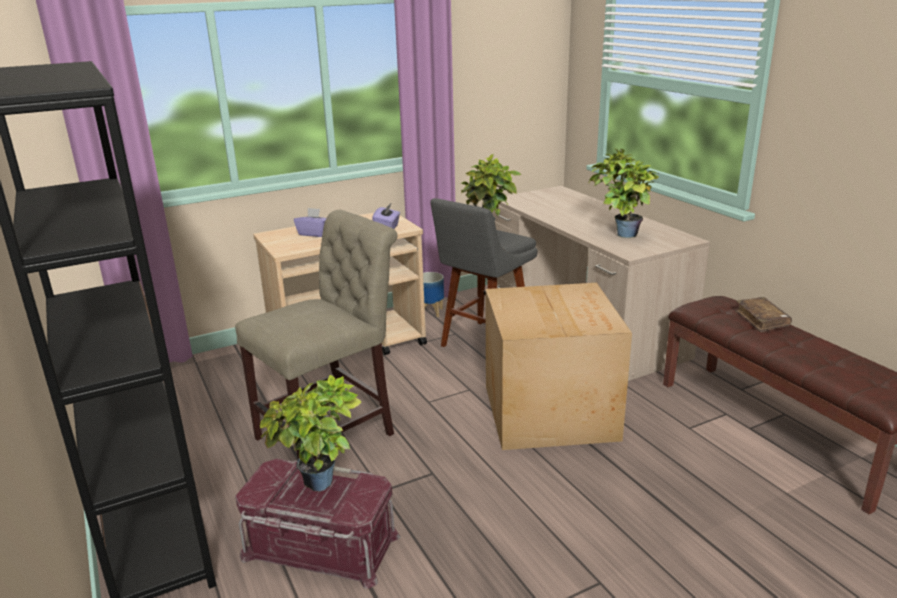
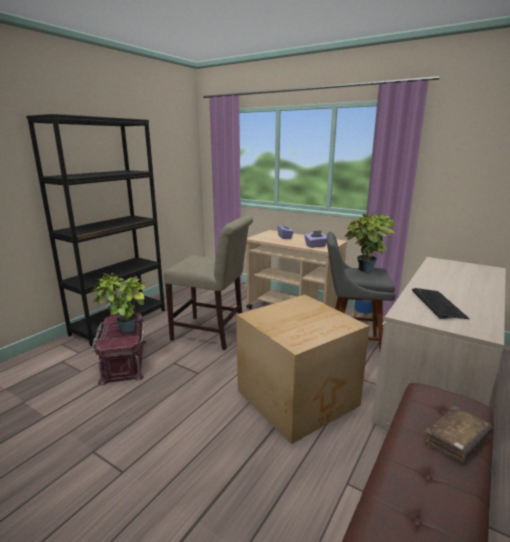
camera: 60 degrees right, 5 degrees down
potted plant [589,148,659,238] -> keyboard [412,288,470,319]

